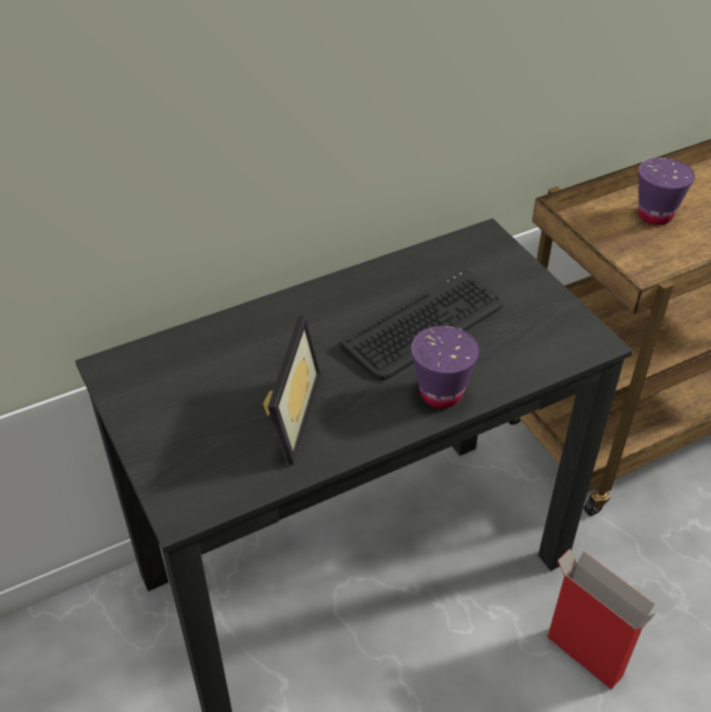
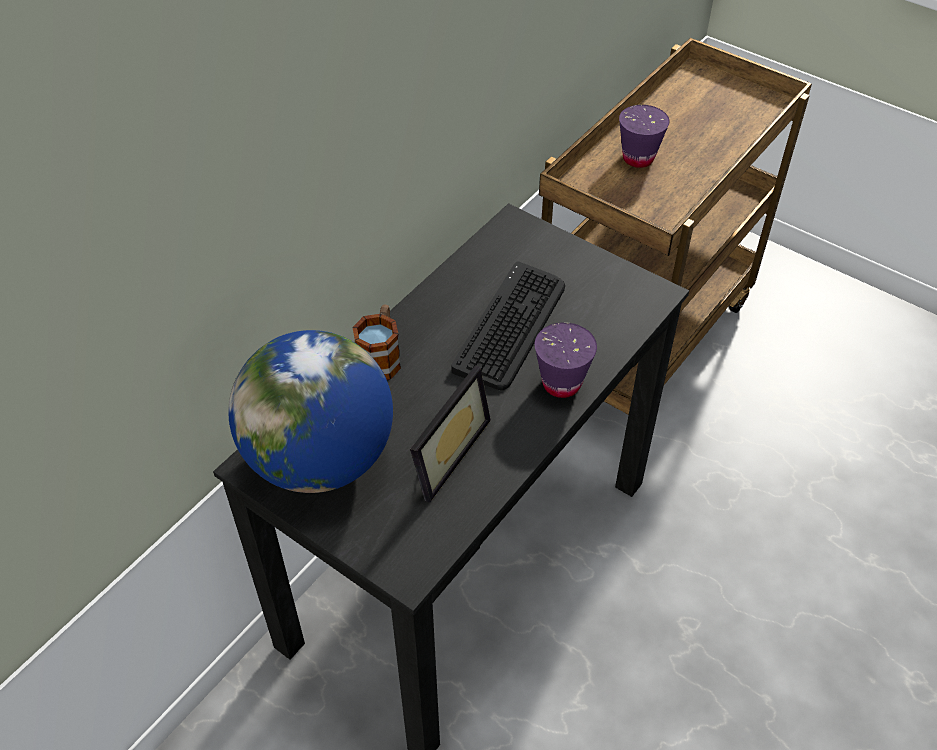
camera: 25 degrees left, 5 degrees up
picture frame [263,315,321,465] -> picture frame turned 45 degrees clockwise [410,365,491,503]
cardboard box [547,549,657,689] -> none
none -> globe [228,330,393,493]
none -> mug [352,305,401,380]

